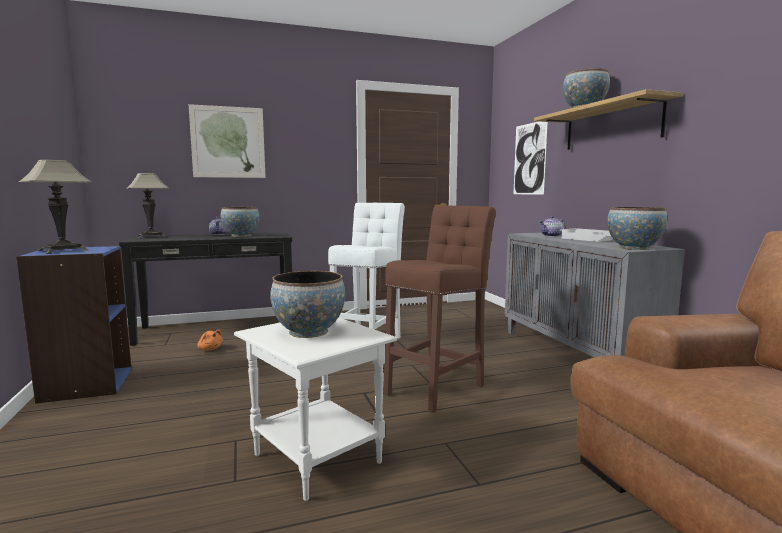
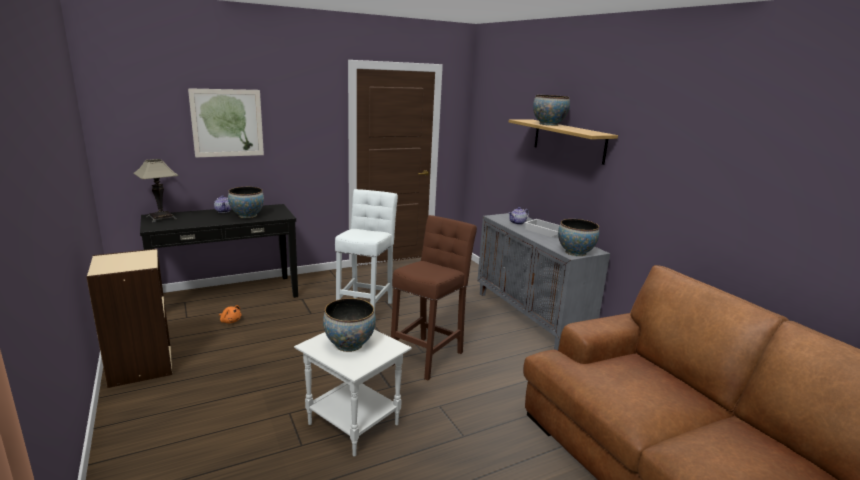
camera: 10 degrees left, 10 degrees up
blue bookcase [16,246,132,404] -> beige bookcase [87,249,172,388]
table lamp [18,159,92,254] -> none
picture [513,121,548,195] -> none

